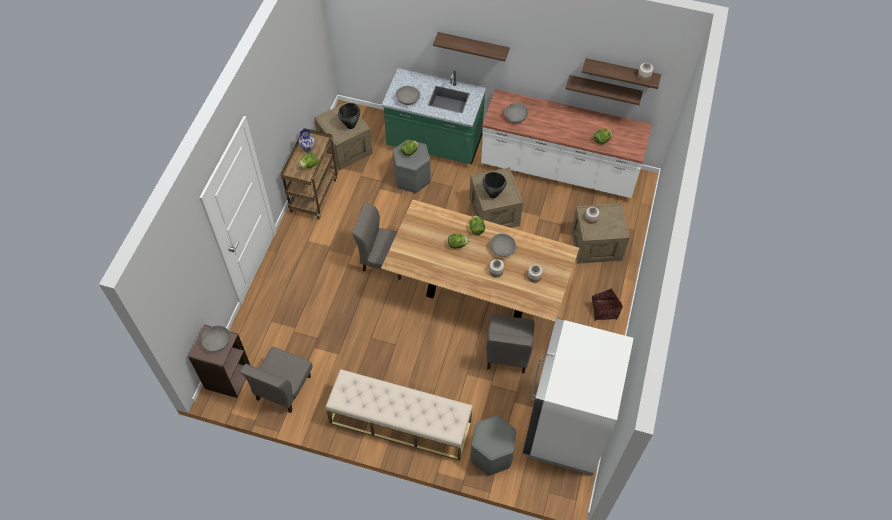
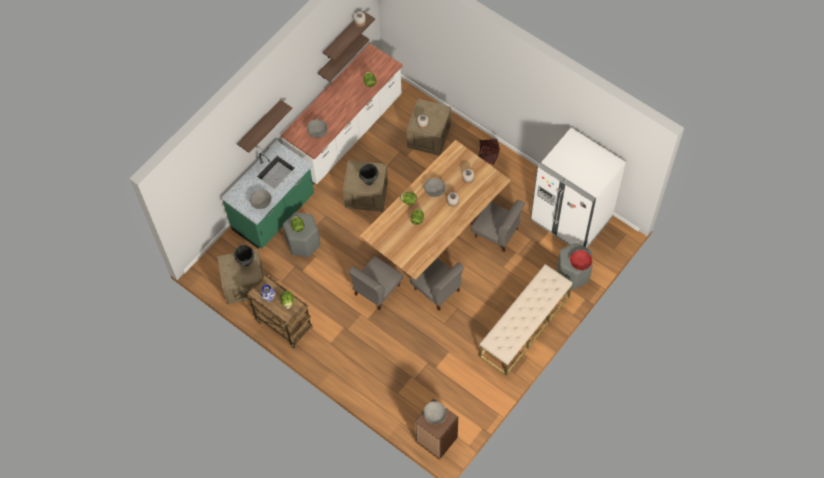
camera: 65 degrees left, 5 degrees up
grey chair [240,347,313,413] -> grey chair moved to [410,258,464,311]
none -> red bowl [570,250,592,270]

